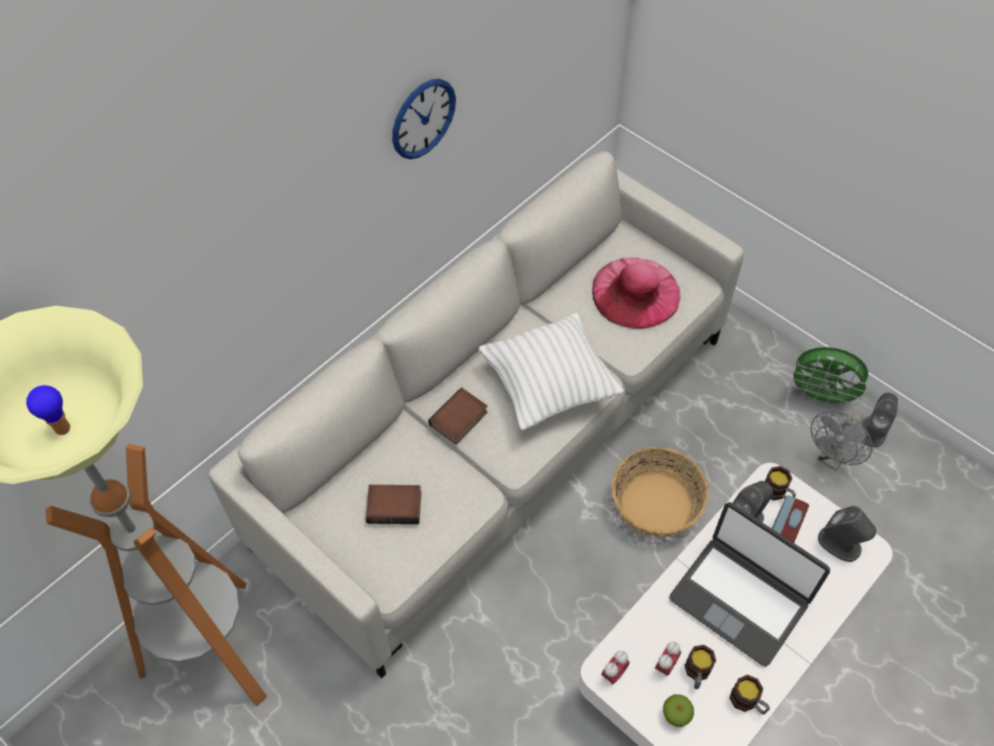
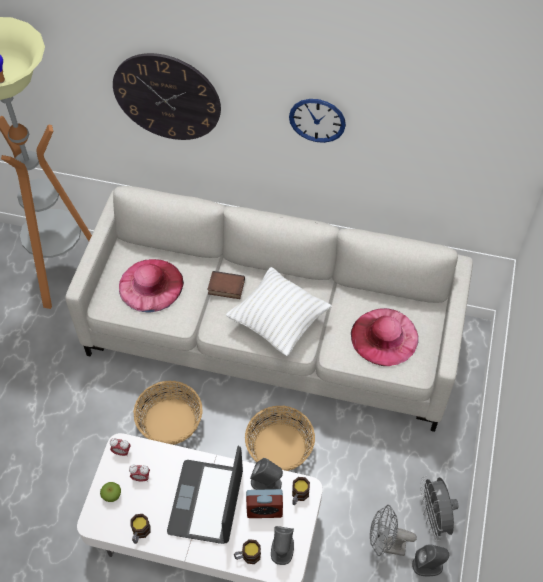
camera: 60 degrees right, 0 degrees up
book [366,485,421,524] -> pink hat [119,259,184,313]
mug [685,645,716,689] -> mug moved to [234,539,261,564]
green fan [788,347,871,409] -> grey fan [420,475,459,541]
none -> wall clock [113,53,221,140]
none -> basket [133,381,203,445]

